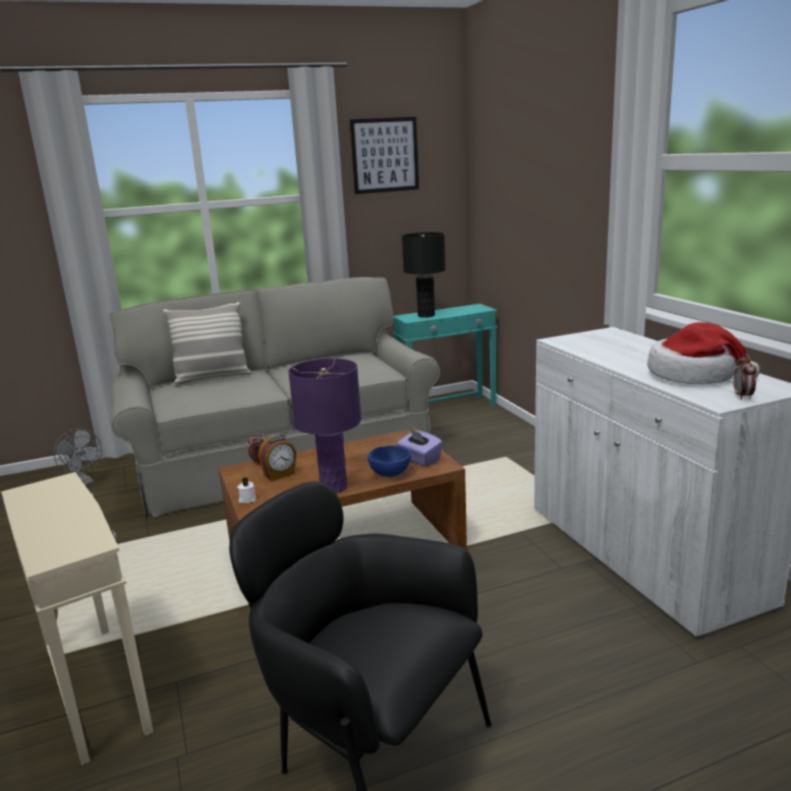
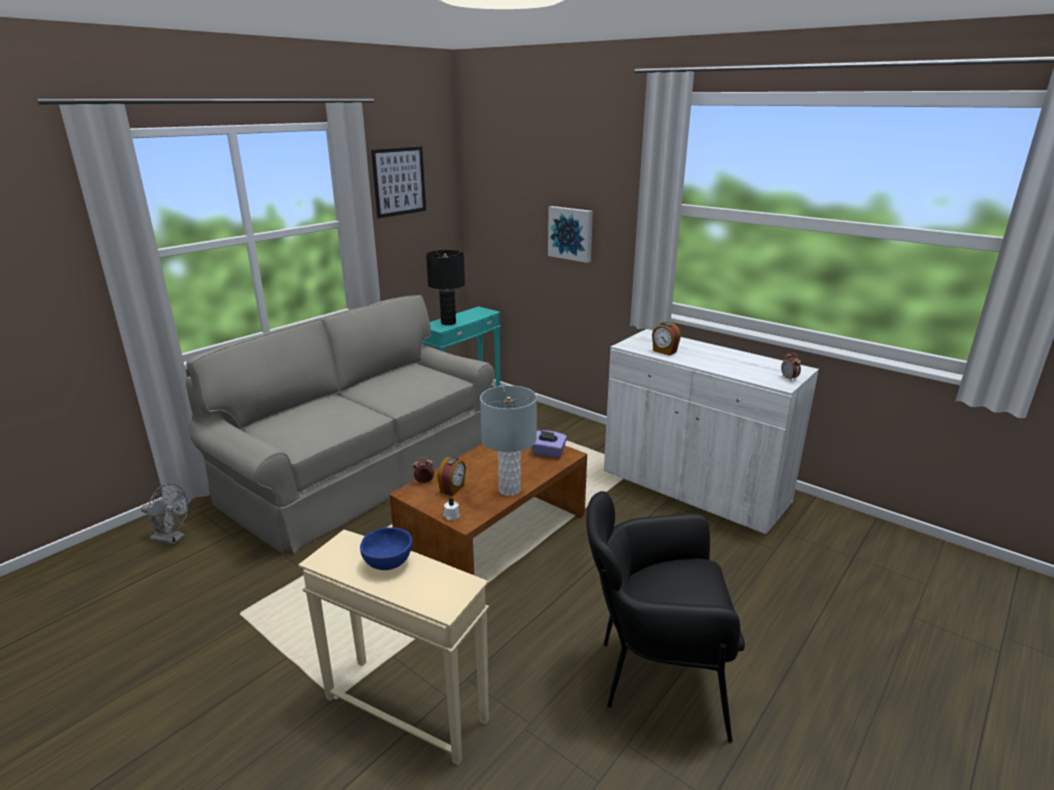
camera: 30 degrees left, 5 degrees up
pillow [163,302,251,386] -> none
purple table lamp [288,358,361,493] -> grey table lamp [480,386,537,496]
blue bowl [368,445,411,477] -> blue bowl moved to [360,527,412,570]
hat [647,322,760,384] -> none
none -> picture [548,206,593,263]
none -> alarm clock [652,322,681,356]

